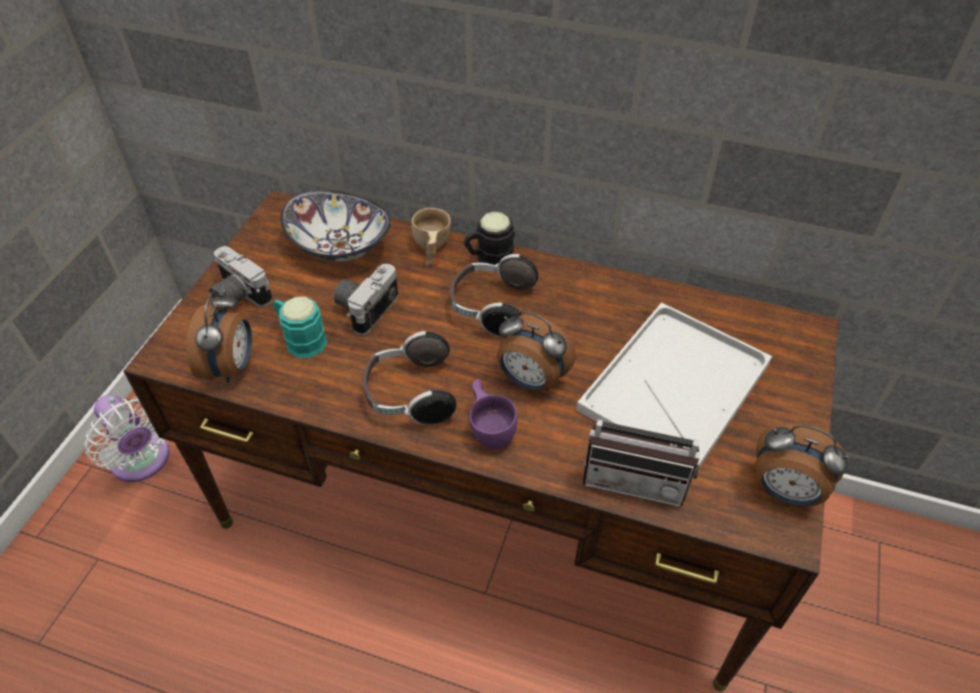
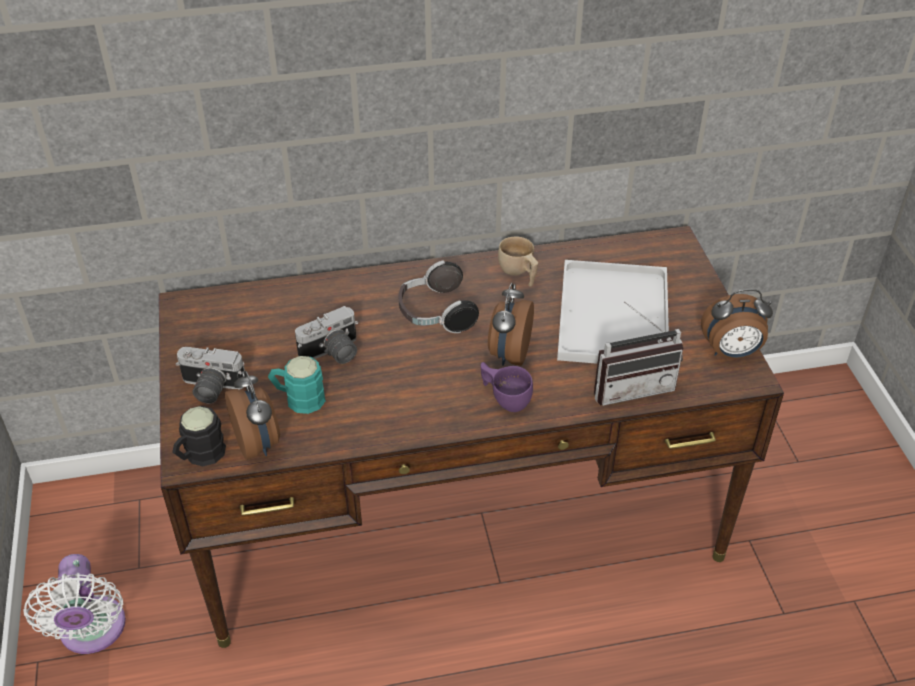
camera: 30 degrees left, 5 degrees down
white fan [85,395,170,482] -> white fan turned 60 degrees clockwise [24,554,126,654]
bowl [281,190,391,261] -> none
camera [334,264,398,335] -> camera turned 120 degrees counterclockwise [295,306,358,364]
headphones [362,331,456,425] -> none
beige cup [412,208,451,265] -> beige cup moved to [498,236,538,287]
black mug [463,212,515,265] -> black mug moved to [172,406,226,466]
alarm clock [497,311,576,391] -> alarm clock turned 105 degrees clockwise [488,283,534,366]

